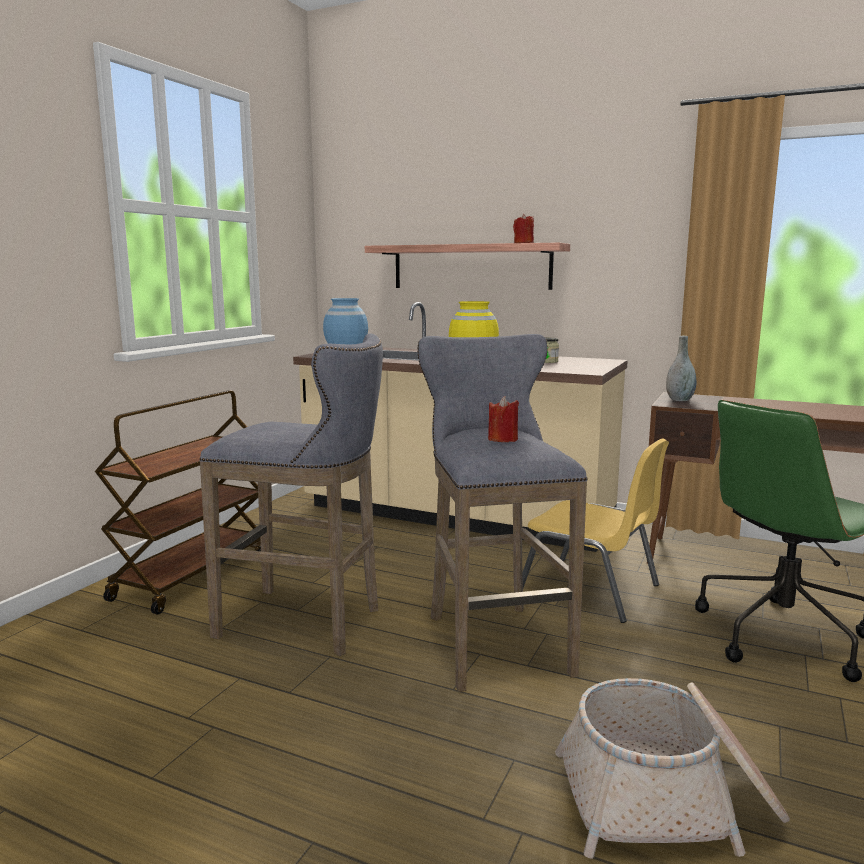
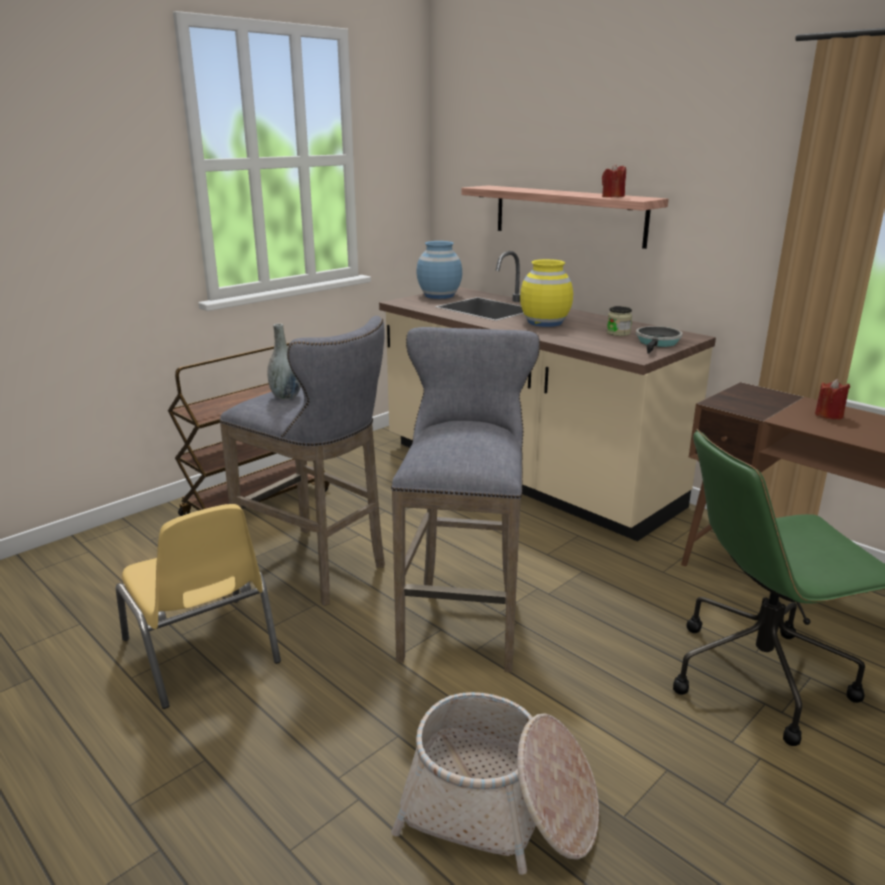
camera: 20 degrees right, 10 degrees up
red candle [488,396,519,442] -> red candle moved to [815,379,850,420]
yellow chair [522,438,669,623] -> yellow chair moved to [116,504,281,709]
grey vase [666,336,696,401] -> grey vase moved to [267,323,301,399]
none -> frying pan [636,326,683,354]

